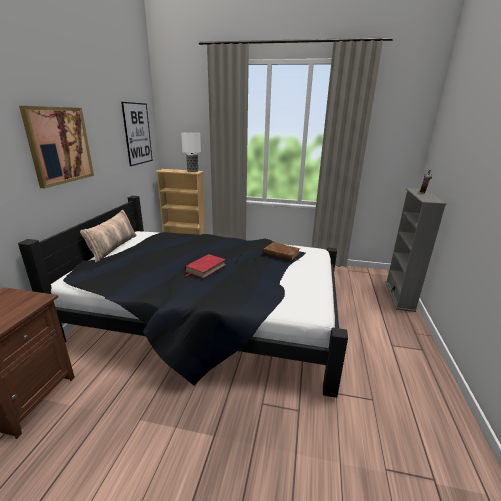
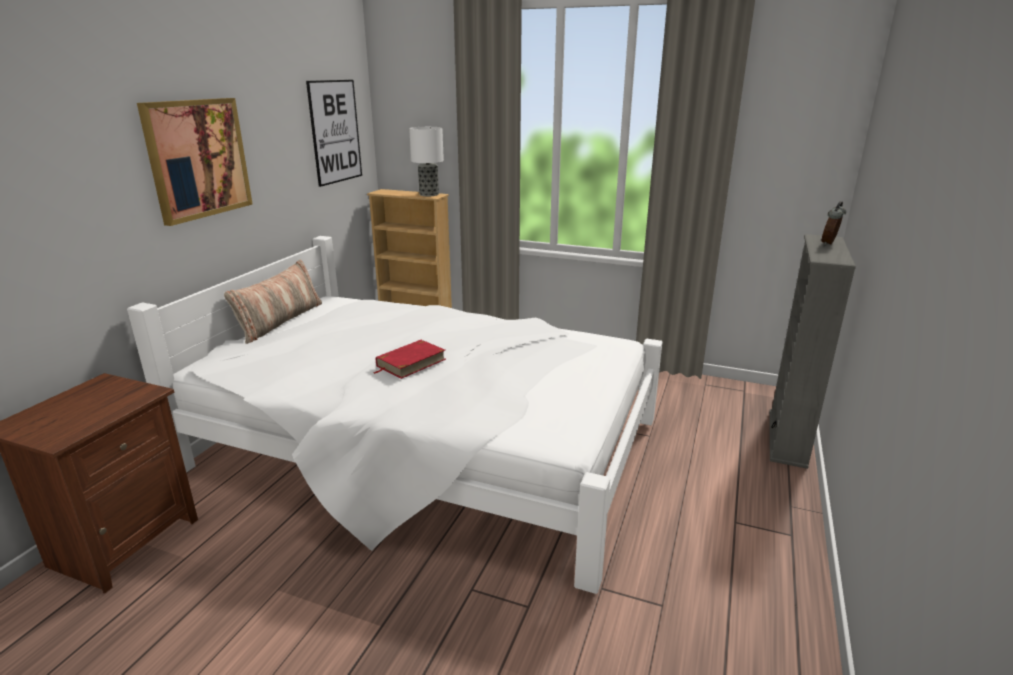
camera: 10 degrees right, 0 degrees up
black bed [18,196,348,398] -> white bed [127,236,662,594]
brown book [263,242,300,261] -> none

